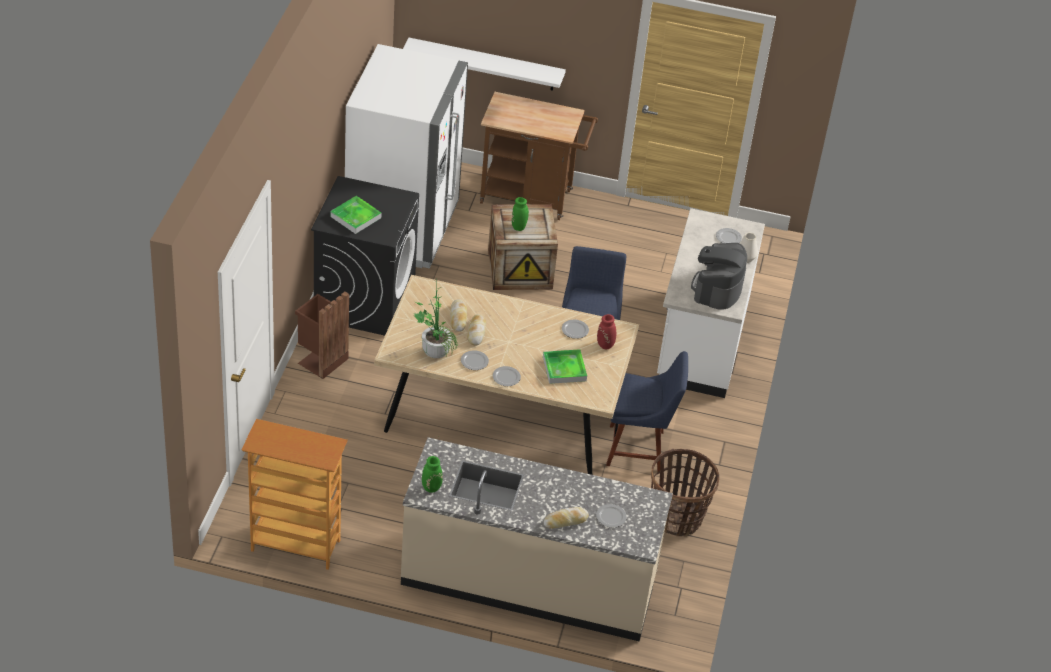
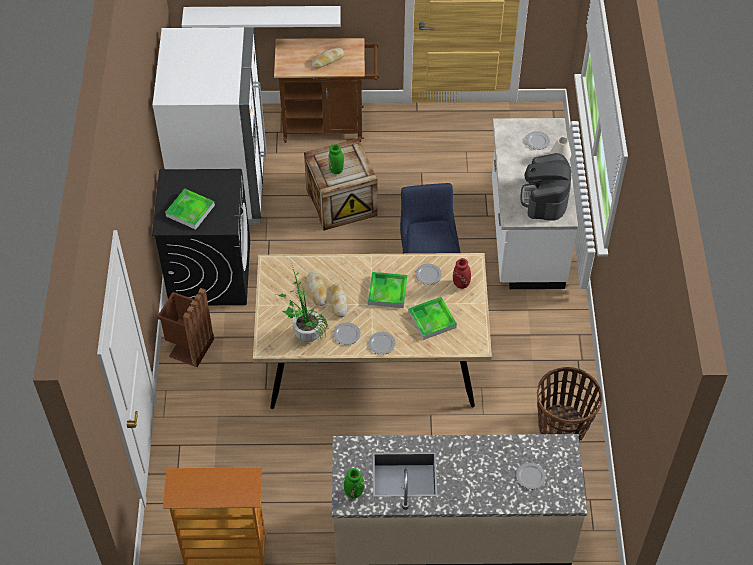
camera: 10 degrees left, 10 degrees up
bread [544,507,589,529] -> bread moved to [312,48,344,68]
blue chair [606,351,688,472] -> none
none -> tray [368,272,407,308]

